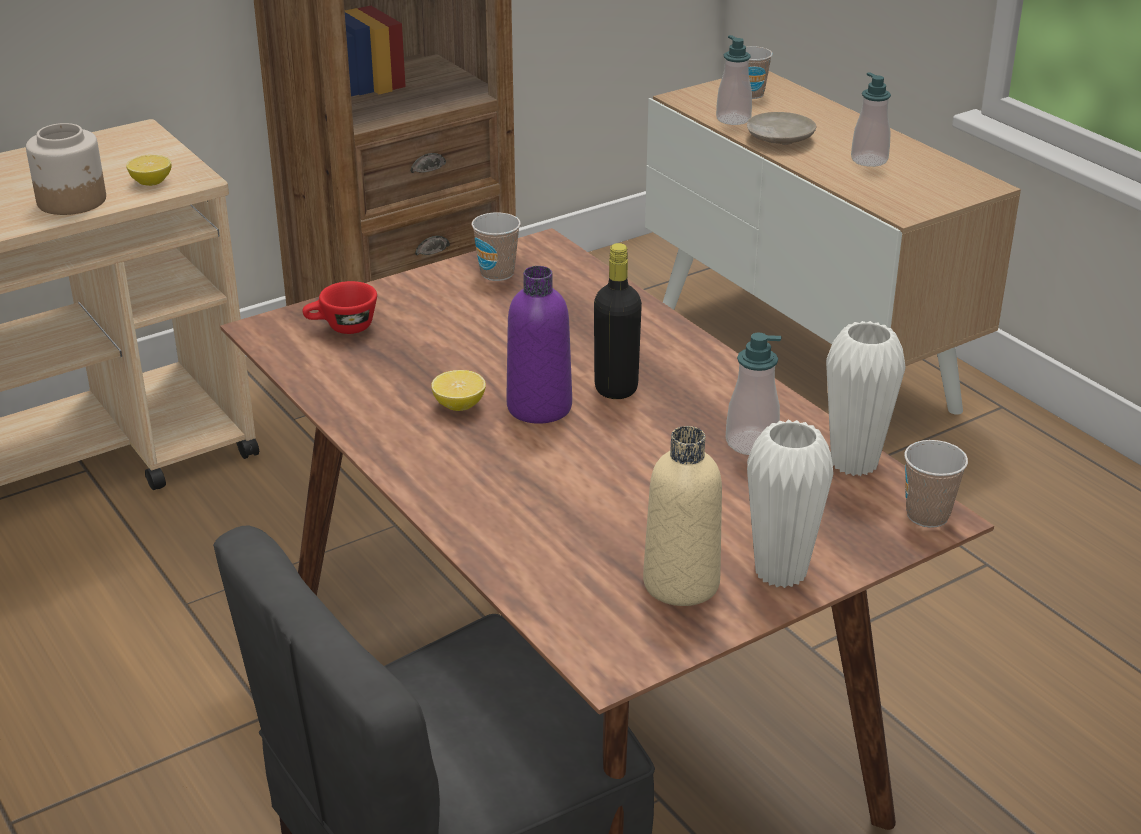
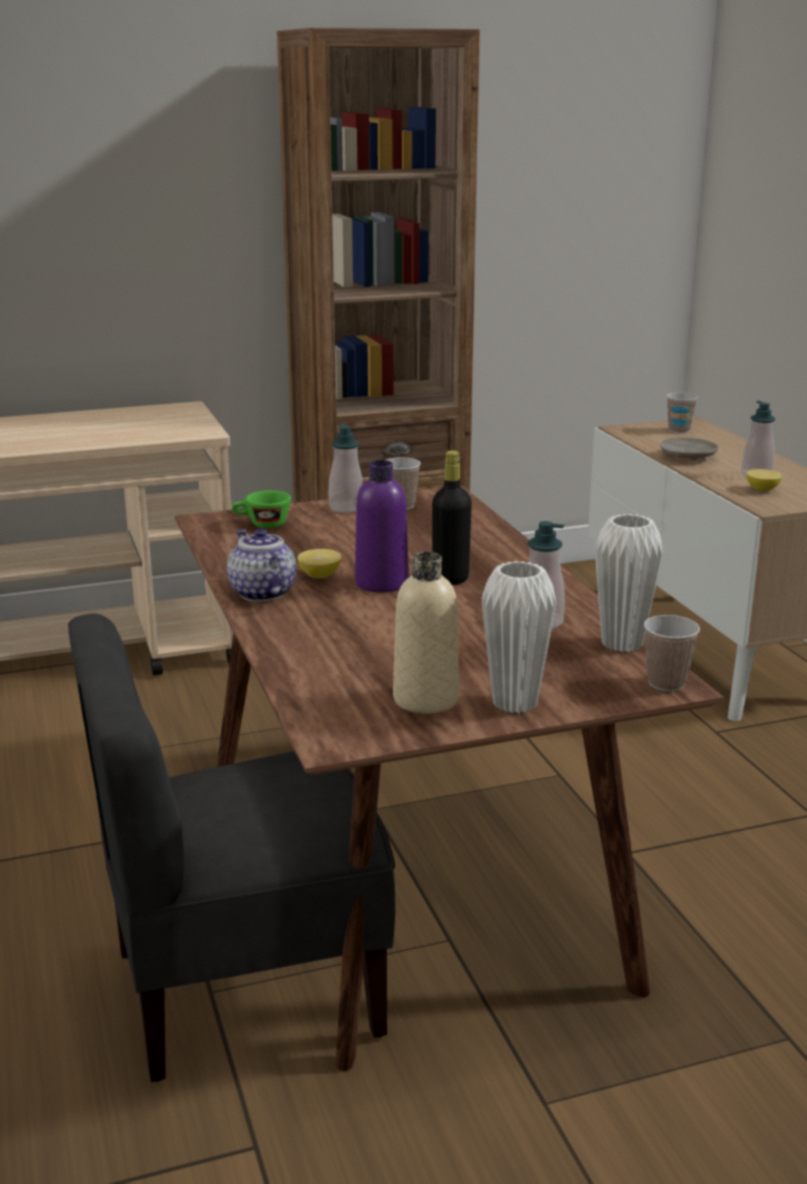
camera: 15 degrees right, 10 degrees down
jar [26,123,106,215] -> none
lemon [126,155,172,186] -> lemon moved to [747,469,782,491]
red cup [303,281,377,334] -> green cup [232,490,291,528]
soap dispenser [716,35,752,125] -> soap dispenser moved to [329,423,363,513]
none -> teapot [227,529,297,601]

